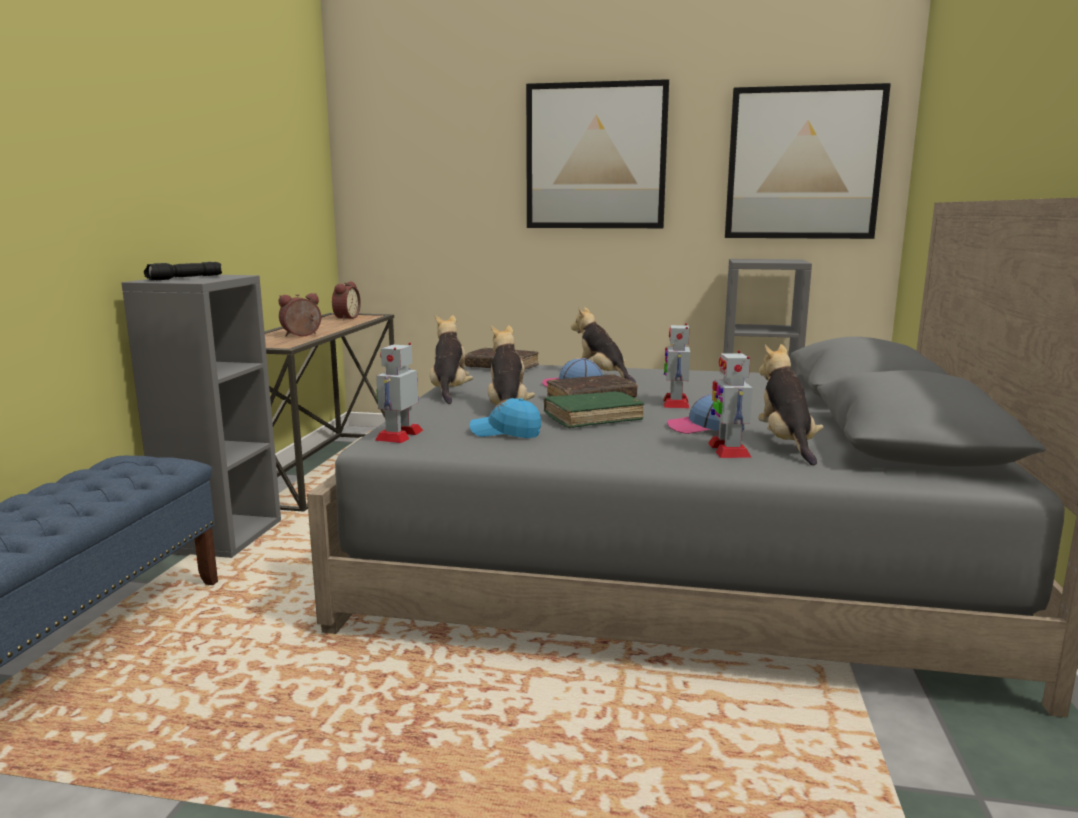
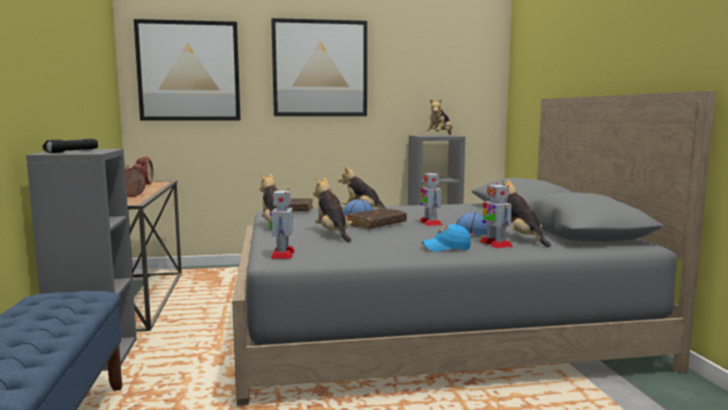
camera: 20 degrees left, 5 degrees down
blue cap [470,398,541,438] -> blue cap moved to [422,224,471,252]
green book [544,391,644,428] -> none
picture [725,83,891,239] -> picture moved to [134,19,241,121]
none -> plush toy [426,99,453,135]

